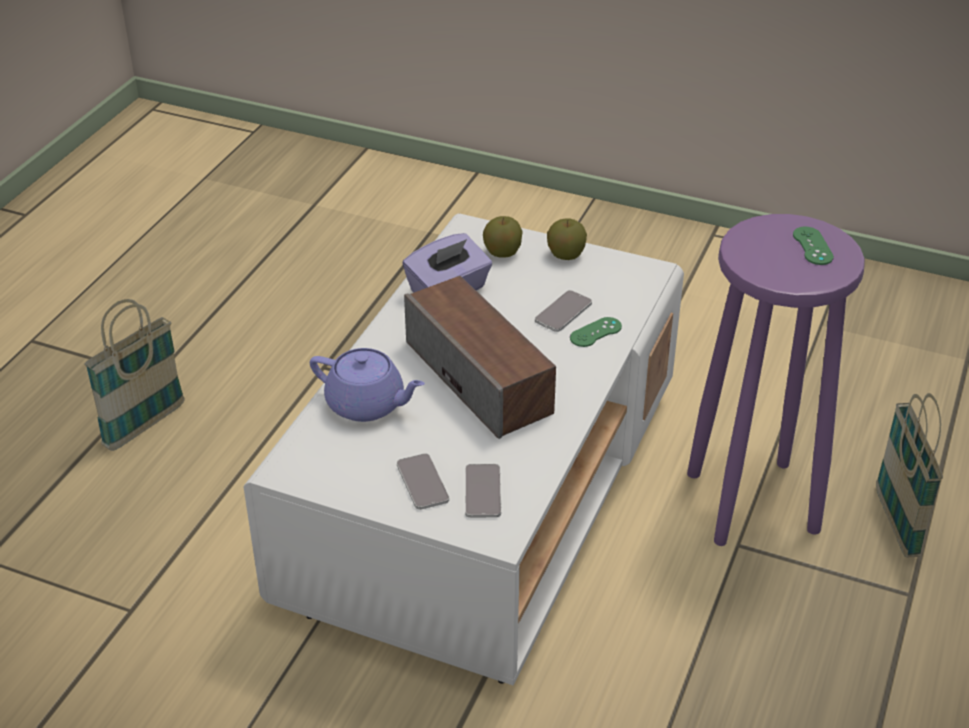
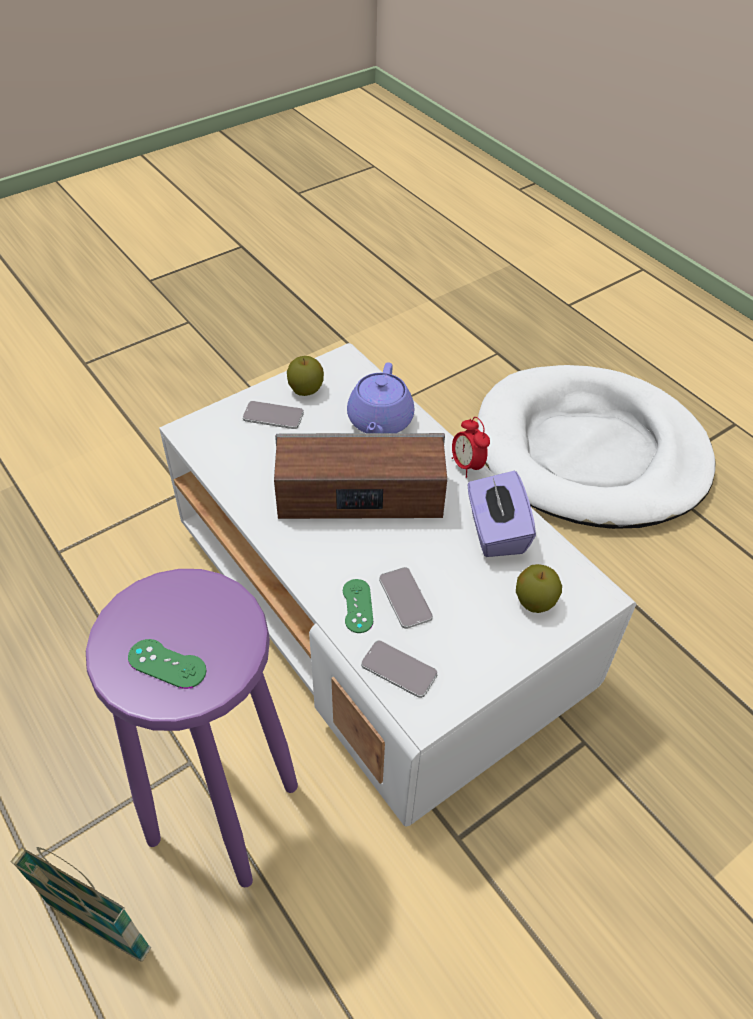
camera: 120 degrees right, 10 degrees up
basket [84,299,185,451] -> white dog bed [477,365,715,529]
purple teapot [310,348,425,422] -> purple teapot turned 45 degrees counterclockwise [347,362,414,433]
phone [465,464,501,518] -> phone moved to [361,640,438,698]
apple [547,219,587,260] -> apple moved to [287,356,324,396]
none -> alarm clock [452,417,490,478]

